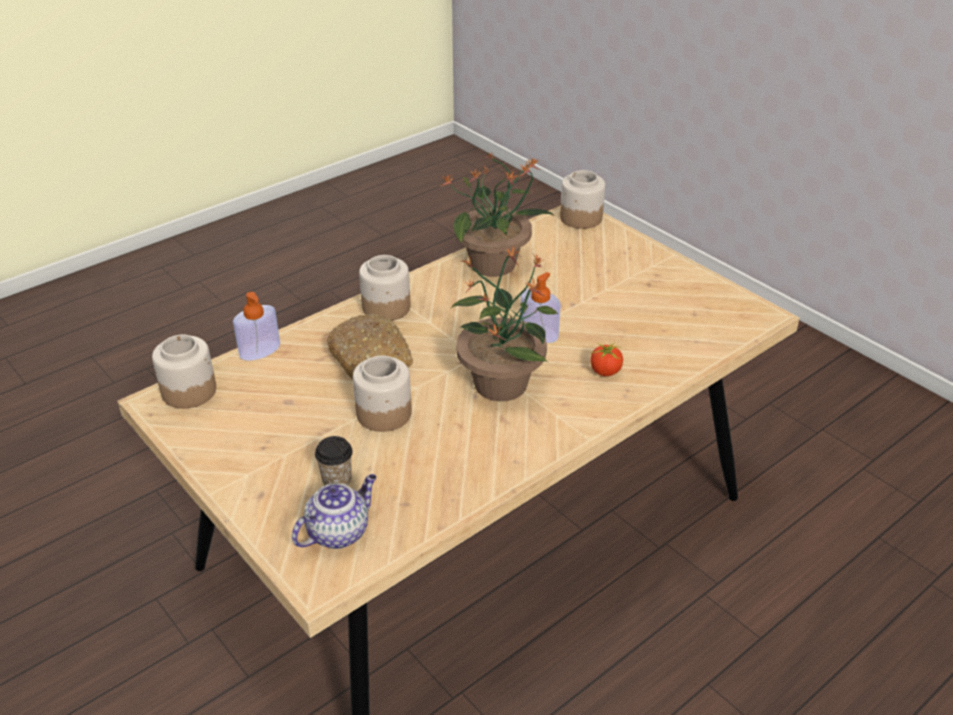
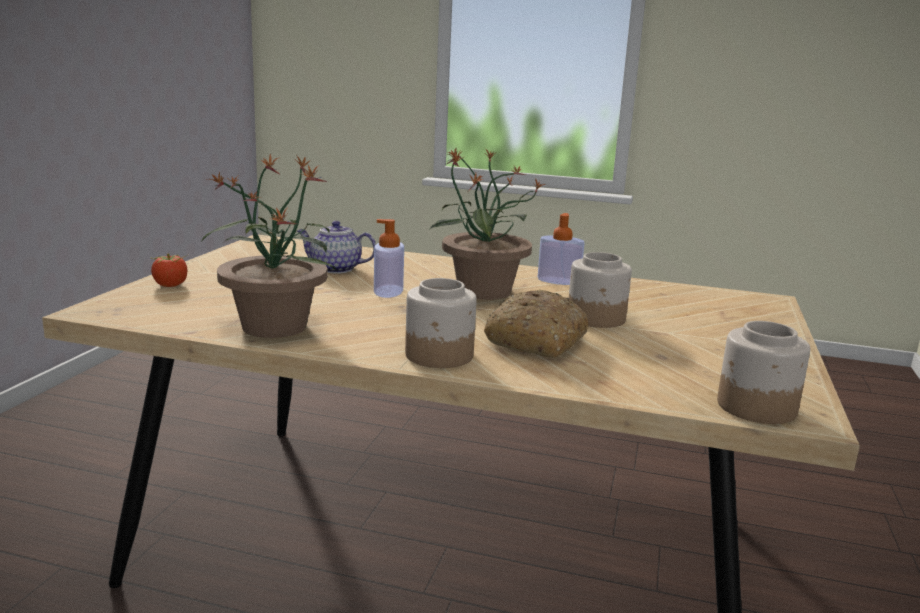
camera: 125 degrees left, 20 degrees down
soap dispenser [233,292,280,361] -> soap dispenser moved to [538,213,584,285]
teapot [292,474,376,549] -> teapot moved to [297,221,376,273]
cup [315,436,353,486] -> none
jar [560,170,605,229] -> none
tomato [590,342,623,376] -> tomato moved to [150,254,188,287]

